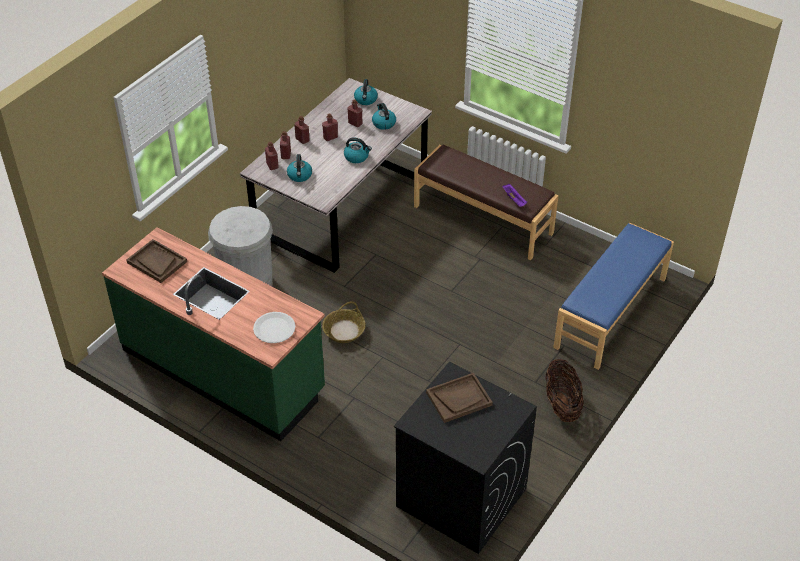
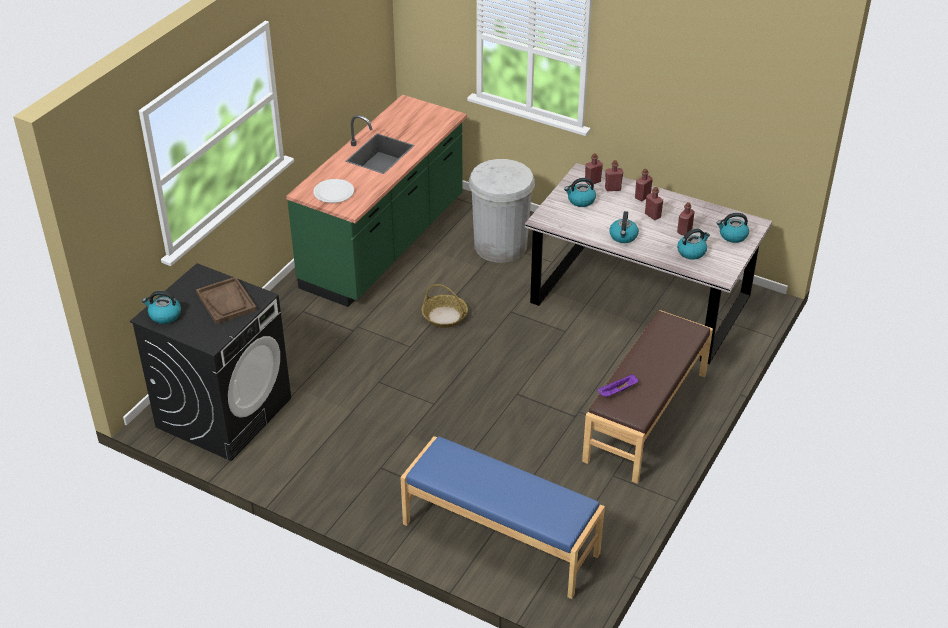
camera: 85 degrees right, 5 degrees down
brown tray [126,239,187,283] -> none
basket [545,359,584,422] -> none
none -> kettle [142,291,181,324]

